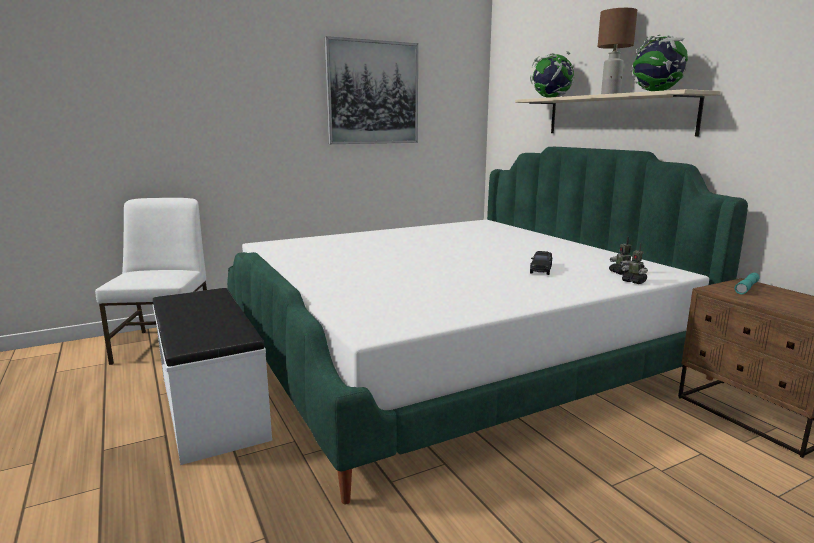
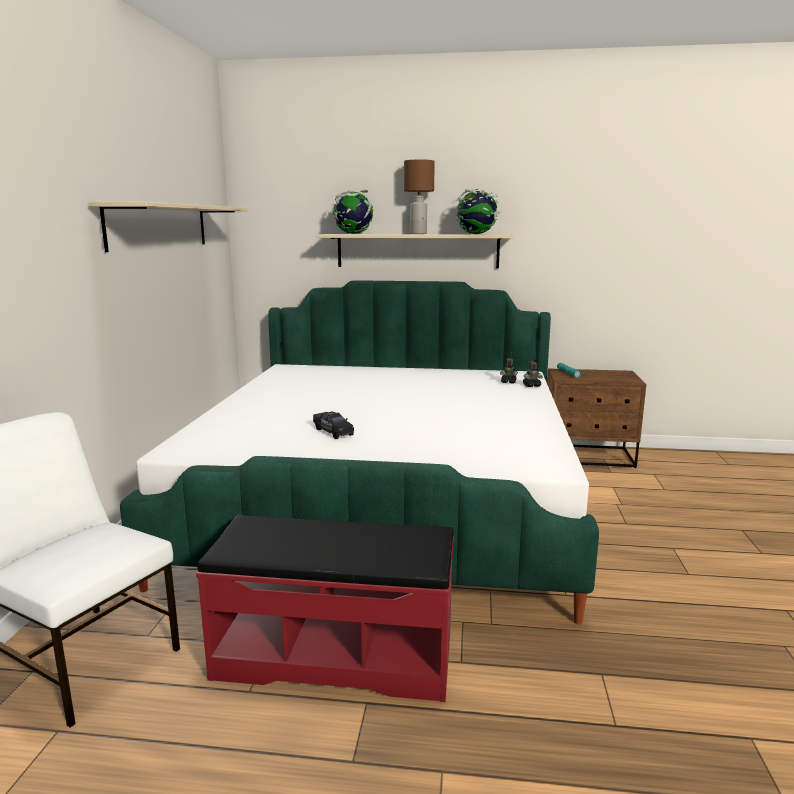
camera: 55 degrees left, 0 degrees up
white bench [153,288,272,465] -> red bench [196,515,454,702]
picture [325,36,418,144] -> beige shelf [88,202,248,252]
black toy car [530,251,552,275] -> black toy car moved to [313,412,354,439]

